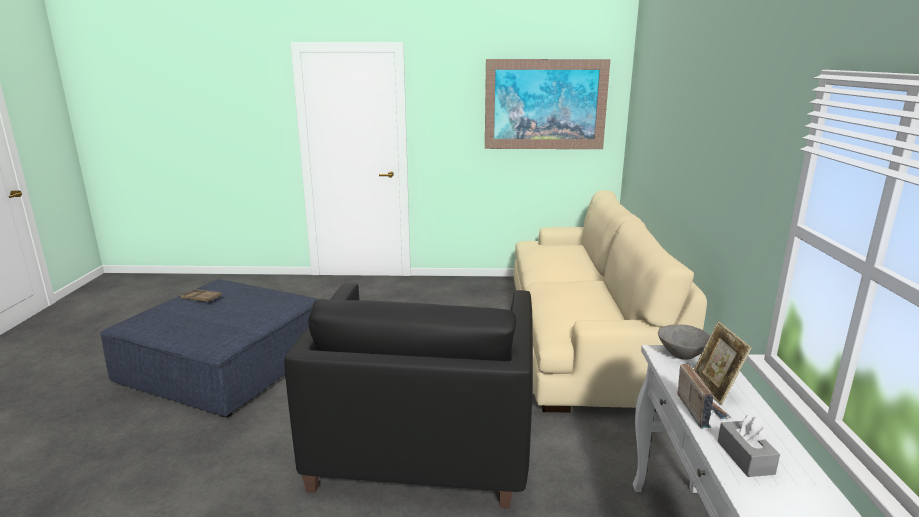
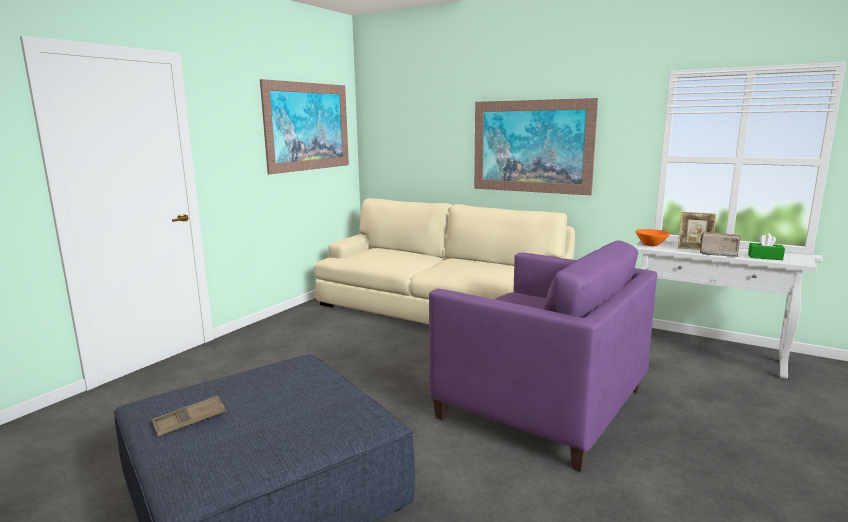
camera: 60 degrees left, 5 degrees down
black armchair [284,283,533,509] -> purple armchair [429,241,657,472]
grey bowl [658,324,710,360] -> orange bowl [636,229,670,246]
grey tissue box [718,415,780,477] -> green tissue box [748,233,785,260]
none -> picture [474,98,598,195]

